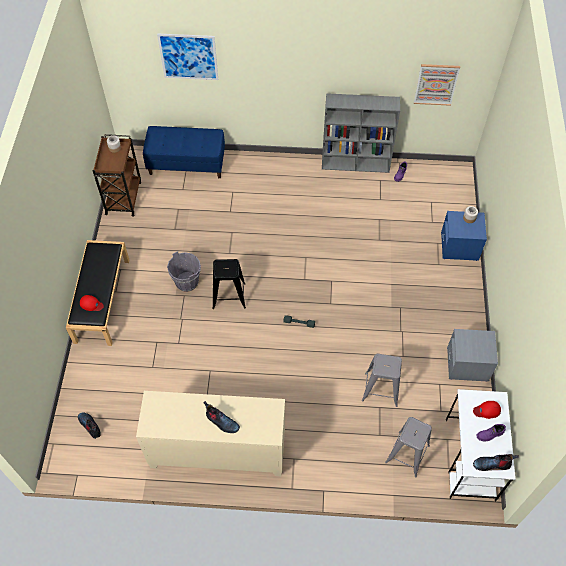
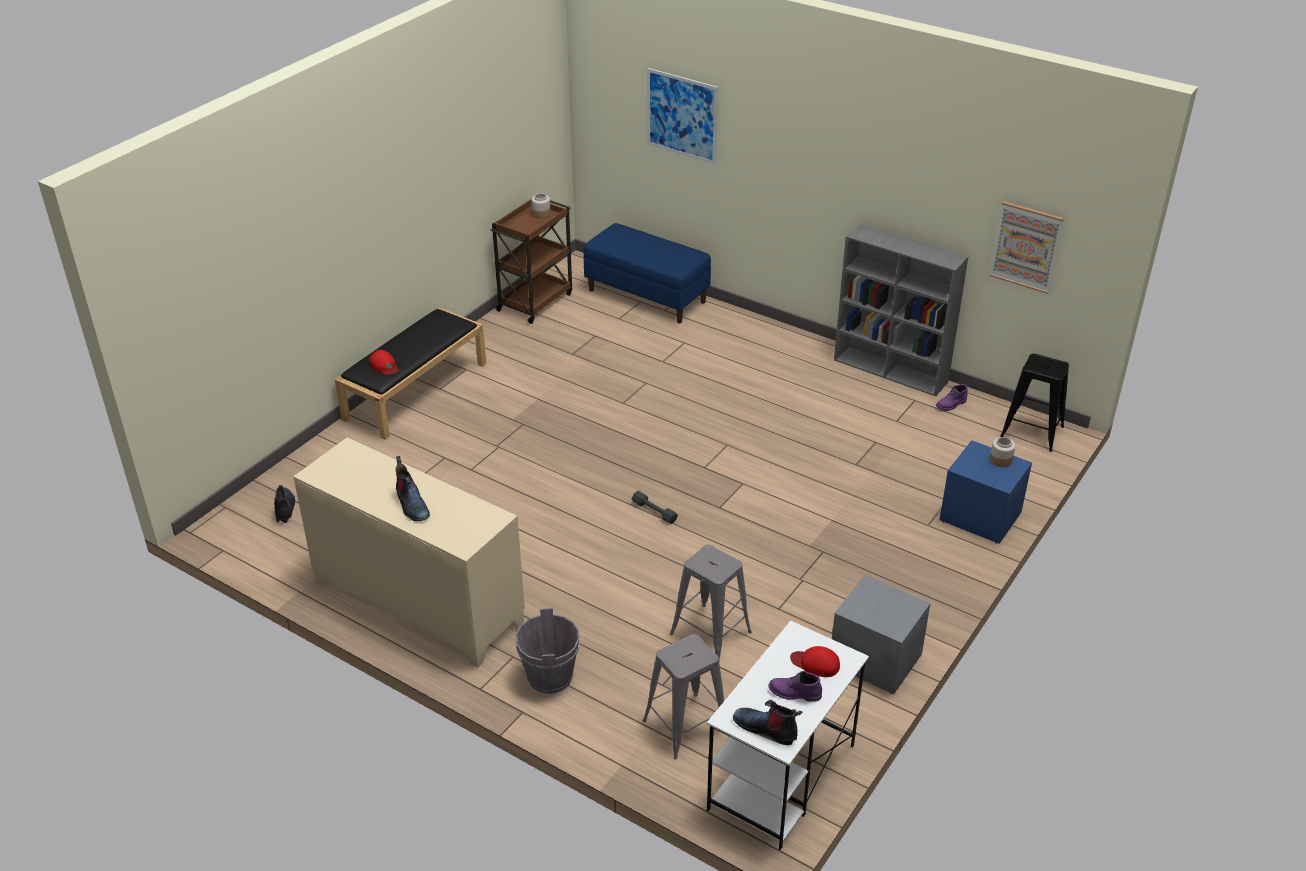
camera: 30 degrees right, 20 degrees down
grey bucket [167,251,201,292] -> grey bucket moved to [516,608,580,694]
black stool [212,259,246,309] -> black stool moved to [1000,354,1069,452]

